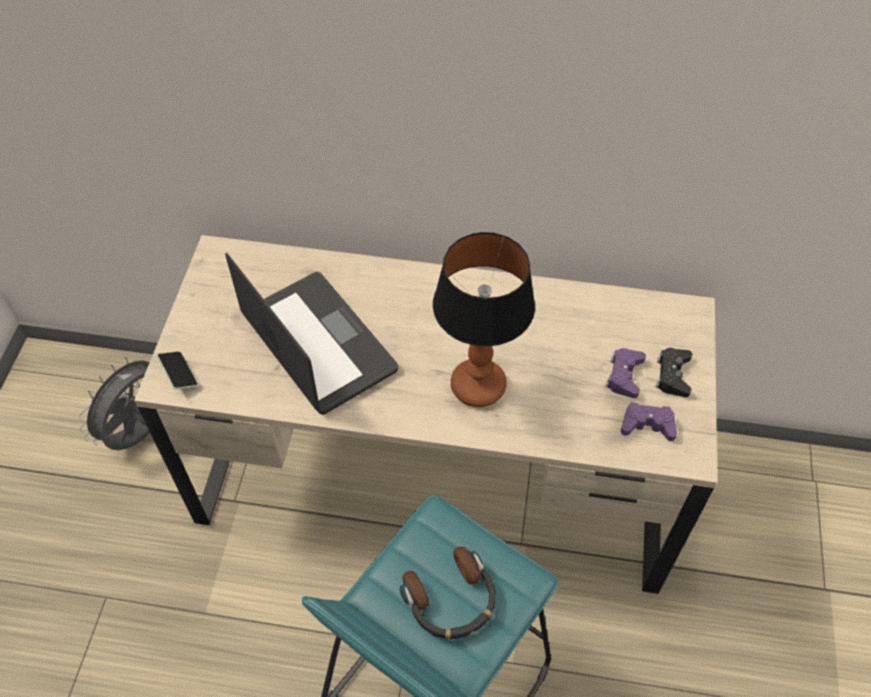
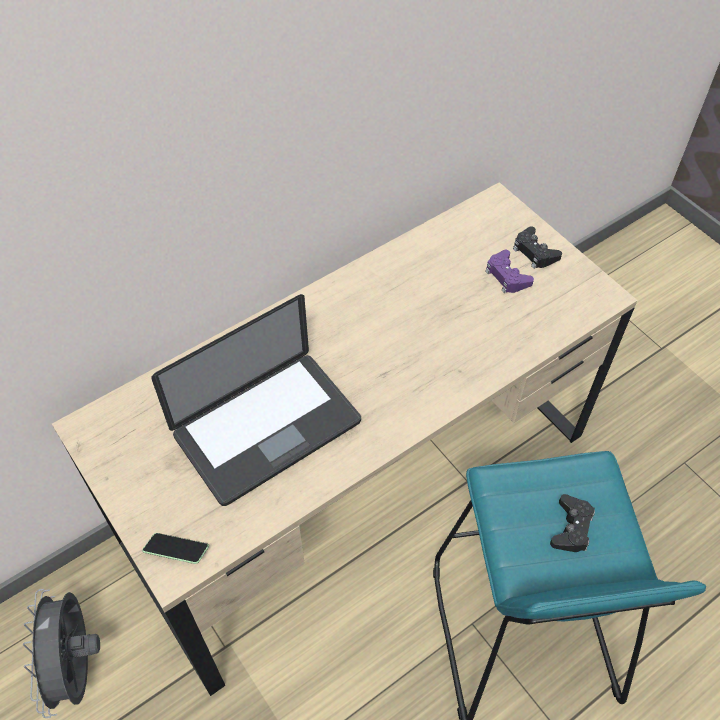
camera: 45 degrees left, 0 degrees up
laptop [225,252,398,415] -> laptop turned 135 degrees clockwise [152,294,361,506]
headphones [399,546,496,640] -> black game controller [550,494,595,552]
table lamp [433,232,535,407] -> none
purple game controller [621,402,677,441] -> none

